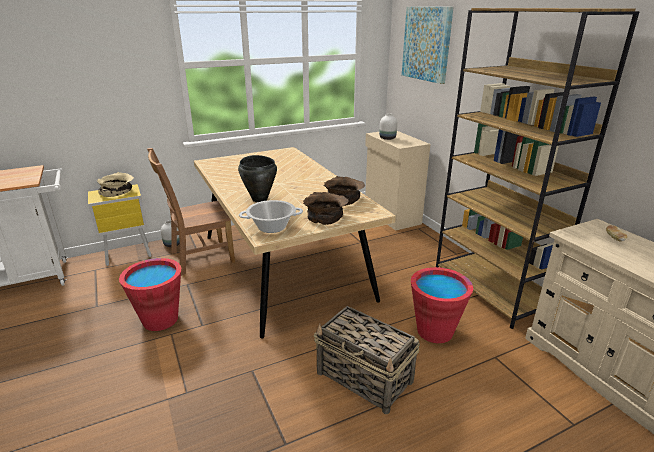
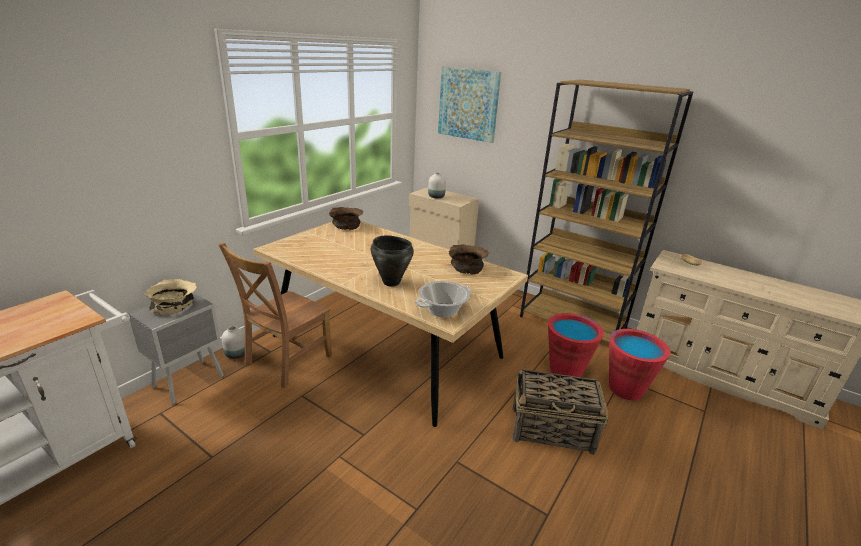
camera: 30 degrees left, 0 degrees up
yellow nightstand [88,184,152,266] -> grey nightstand [128,292,224,404]
red bucket [119,258,181,331] -> red bucket moved to [609,329,670,400]
brown bowl [303,192,348,225] -> brown bowl moved to [329,207,363,230]

